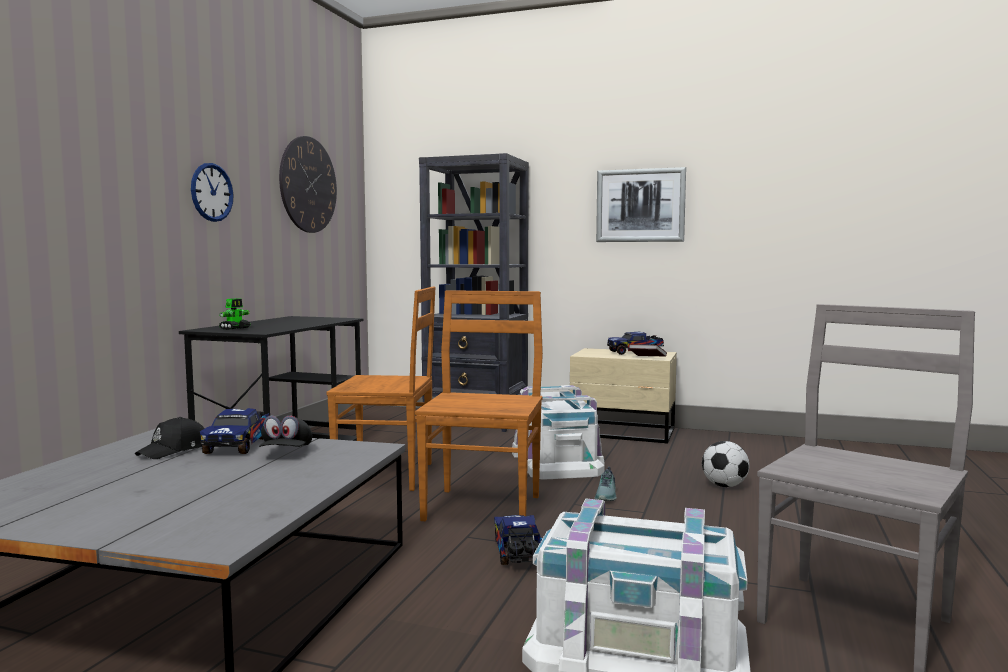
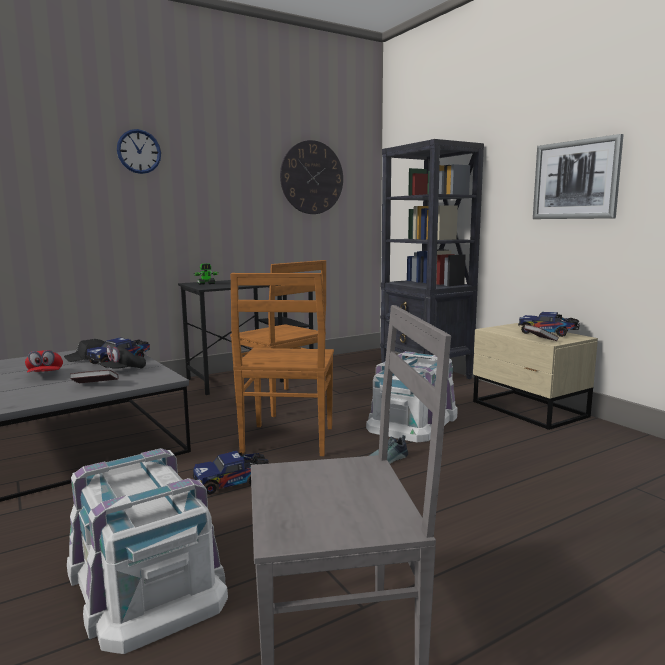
camera: 40 degrees right, 5 degrees up
wall clock [191,163,234,222] -> wall clock moved to [117,129,161,174]
brown chair [415,290,543,521] -> brown chair turned 135 degrees clockwise [230,273,334,456]
toy truck [494,515,542,565] -> toy truck turned 150 degrees counterclockwise [193,451,269,495]
football [702,441,749,487] -> none
none -> red cap [25,350,63,373]
none -> book [70,370,118,383]

